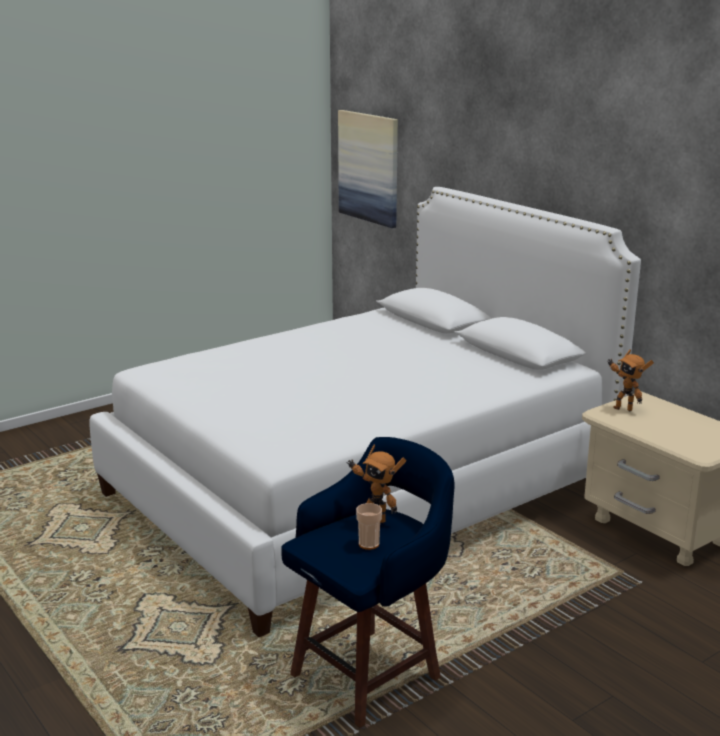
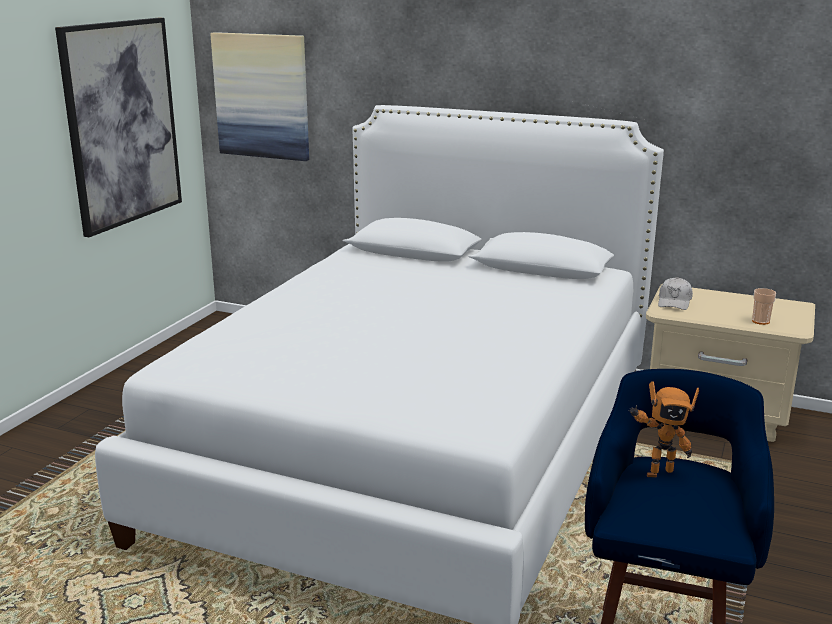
camera: 30 degrees left, 0 degrees up
cup [356,503,382,550] -> cup moved to [752,288,776,325]
toy robot [607,349,654,411] -> white cap [658,277,693,310]
none -> picture [55,18,182,237]

